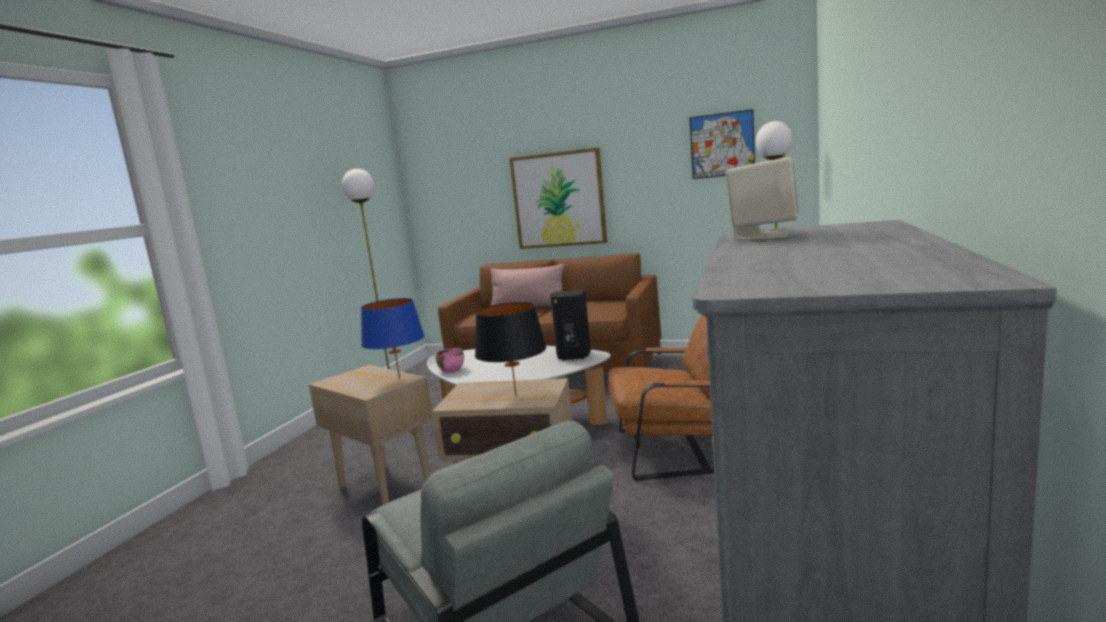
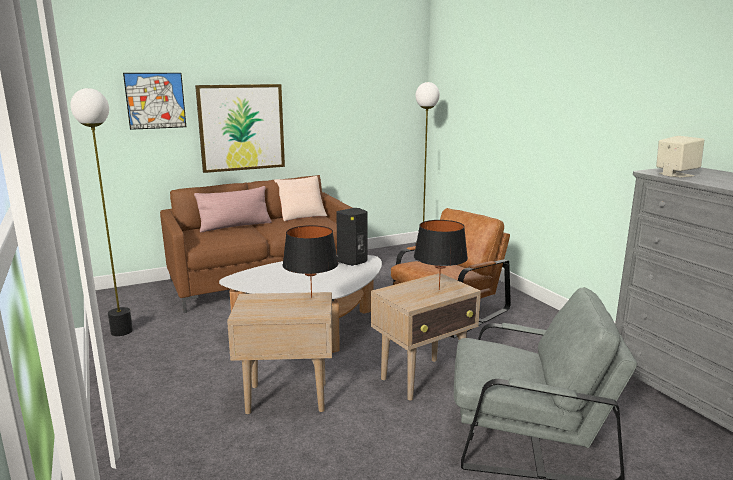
camera: 45 degrees left, 5 degrees up
blue table lamp [361,298,425,379] -> black table lamp [282,225,338,298]
pink bowl [435,348,464,373] -> none
picture [689,109,755,179] -> picture moved to [123,73,186,130]
none -> beige pillow [274,176,327,221]

